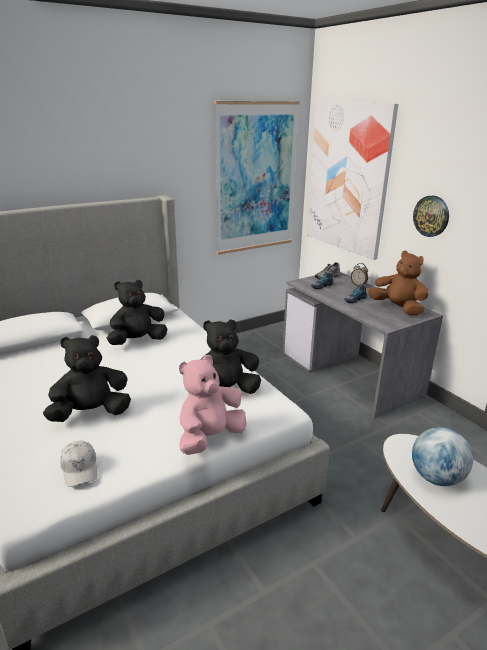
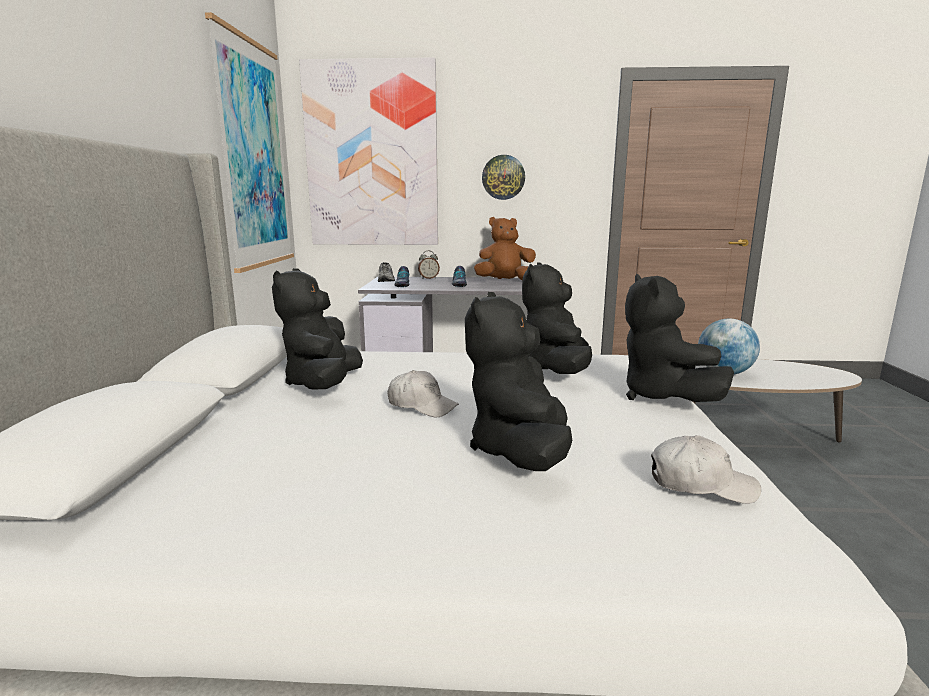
camera: 55 degrees left, 10 degrees down
pink plush toy [179,355,247,455] -> black plush toy [625,274,734,402]
none -> white cap [388,370,459,417]

